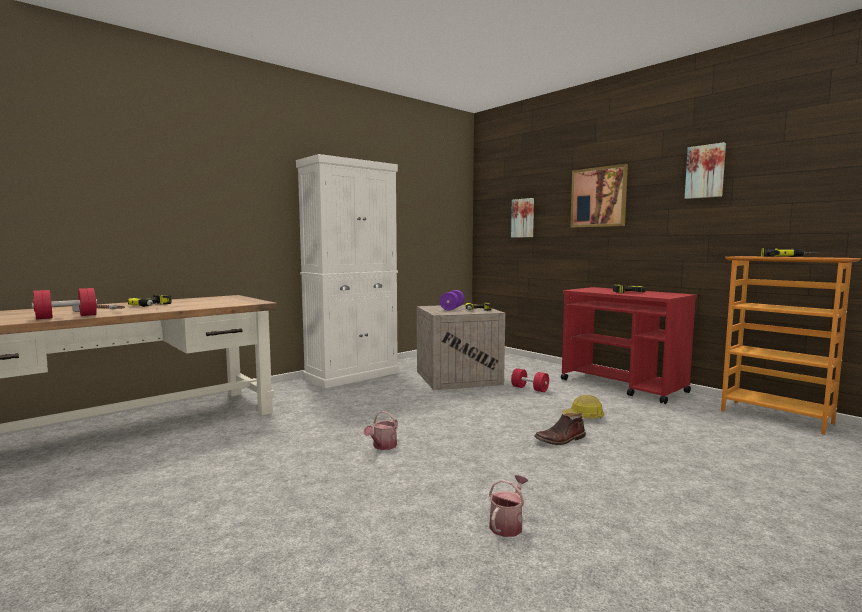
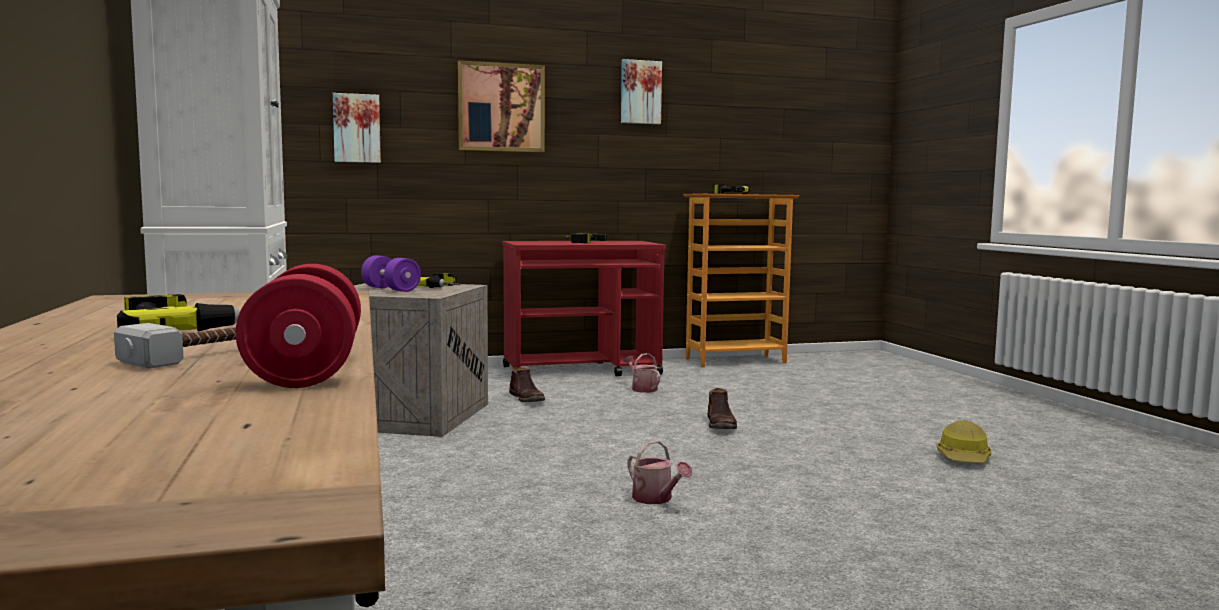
camera: 65 degrees left, 0 degrees up
watering can [489,475,528,537] -> watering can moved to [623,353,661,393]
red dumbbell [511,368,549,392] -> brown boot [509,367,545,402]
hard hat [562,395,604,418] -> hard hat moved to [936,420,991,463]

